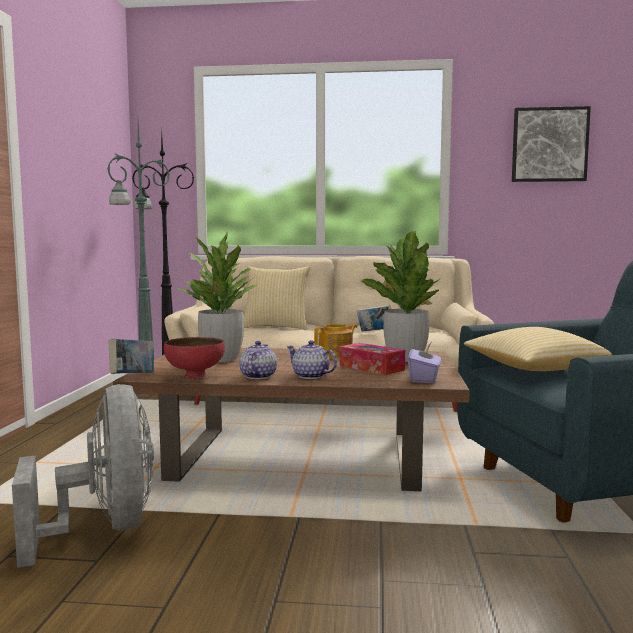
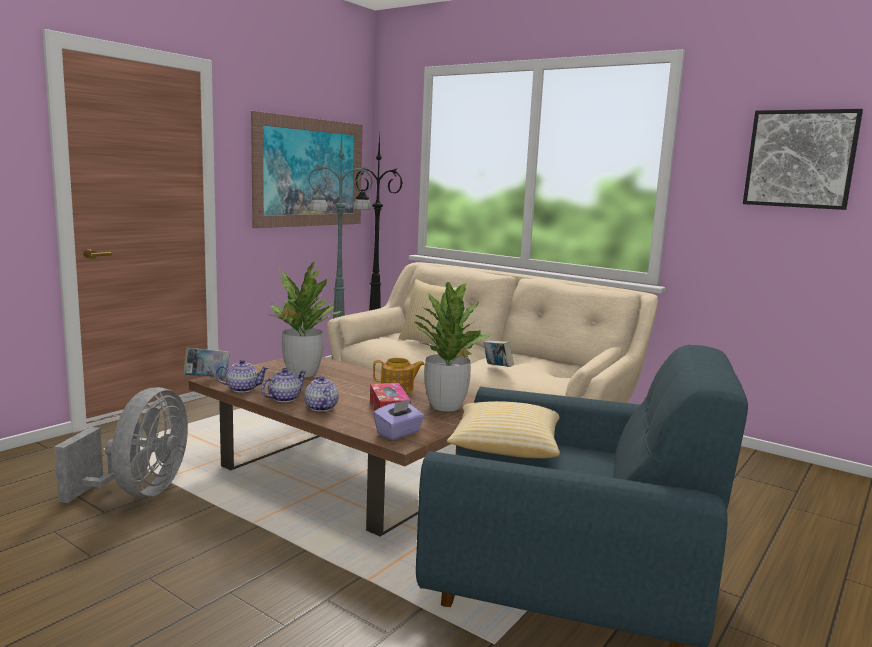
camera: 30 degrees right, 5 degrees up
red bowl [164,337,225,380] -> teapot [216,360,269,392]
none -> picture [251,111,363,228]

